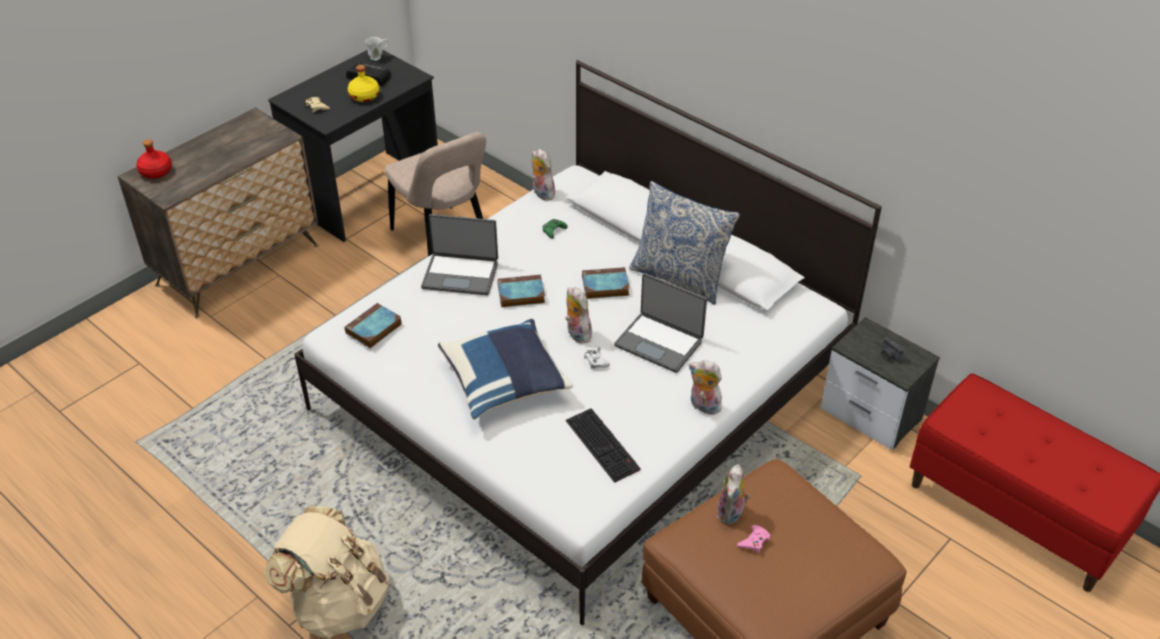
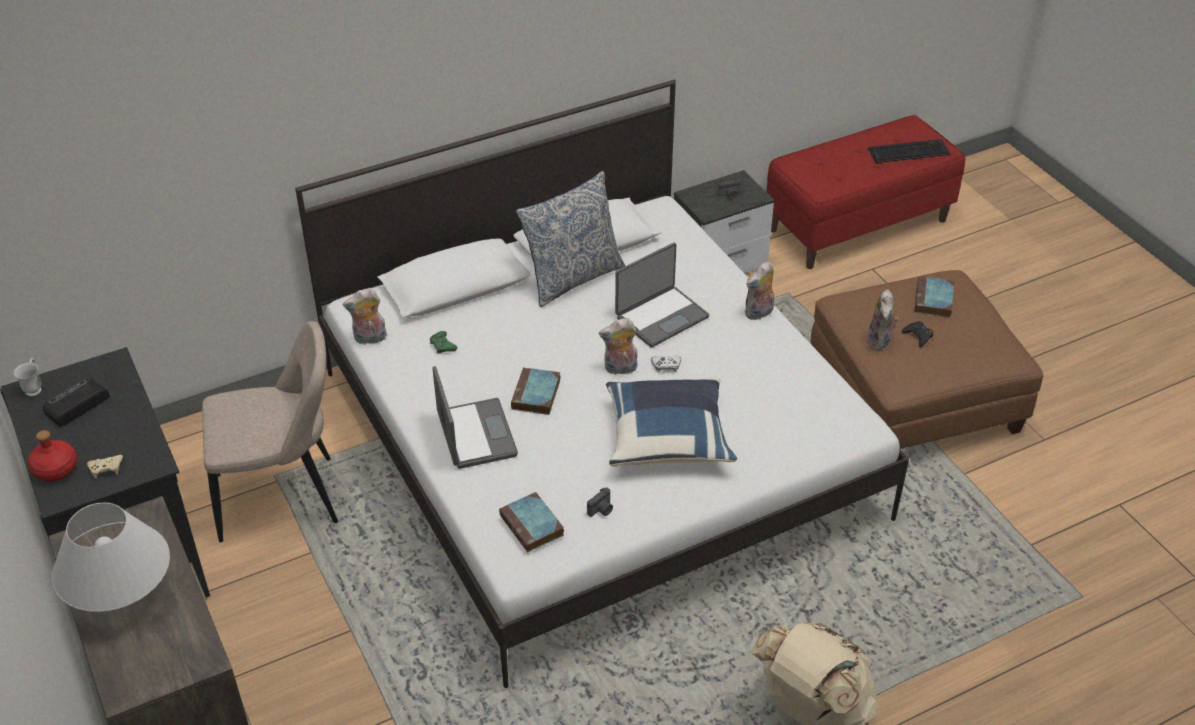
camera: 70 degrees left, 0 degrees up
red bottle [136,139,172,179] -> red bottle moved to [28,430,77,482]
yellow bottle [348,65,379,102] -> none
laptop [421,214,498,295] -> laptop turned 45 degrees counterclockwise [433,366,518,469]
keyboard [566,408,641,483] -> keyboard moved to [868,139,950,163]
book [582,267,630,299] -> book moved to [914,276,954,318]
plush toy [717,464,750,525] -> plush toy turned 60 degrees clockwise [866,289,899,351]
pink game controller [737,525,770,553] -> black game controller [901,321,934,347]
none -> white table lamp [52,503,170,612]
none -> camera [587,487,613,517]

